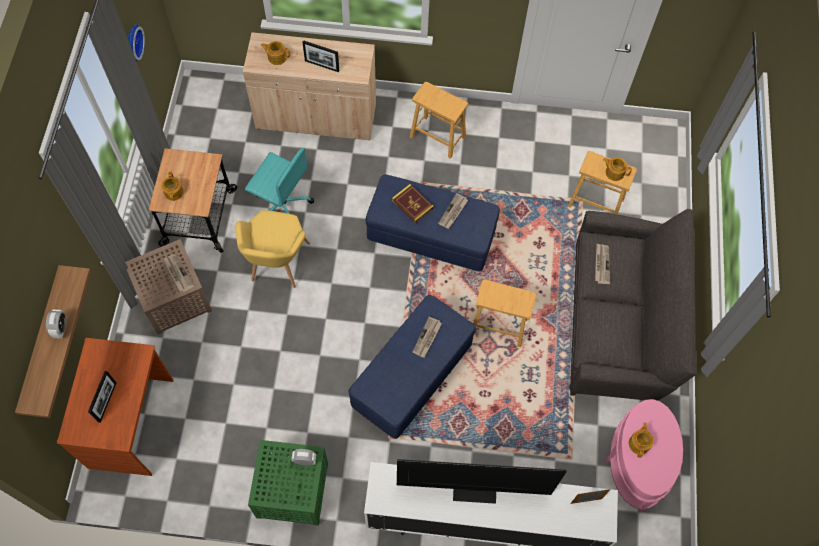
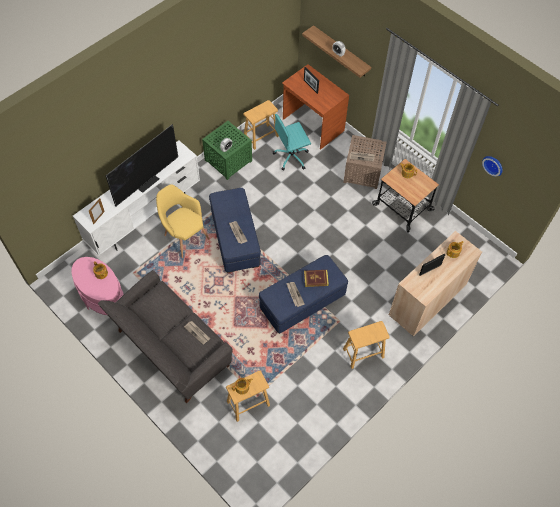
camera: 130 degrees right, 5 degrees down
yellow armchair [235,210,310,288] -> yellow armchair moved to [156,184,209,258]
turquoise office chair [245,148,314,214] -> turquoise office chair moved to [273,114,311,171]
brown stool [473,280,536,347] -> brown stool moved to [243,100,279,150]

